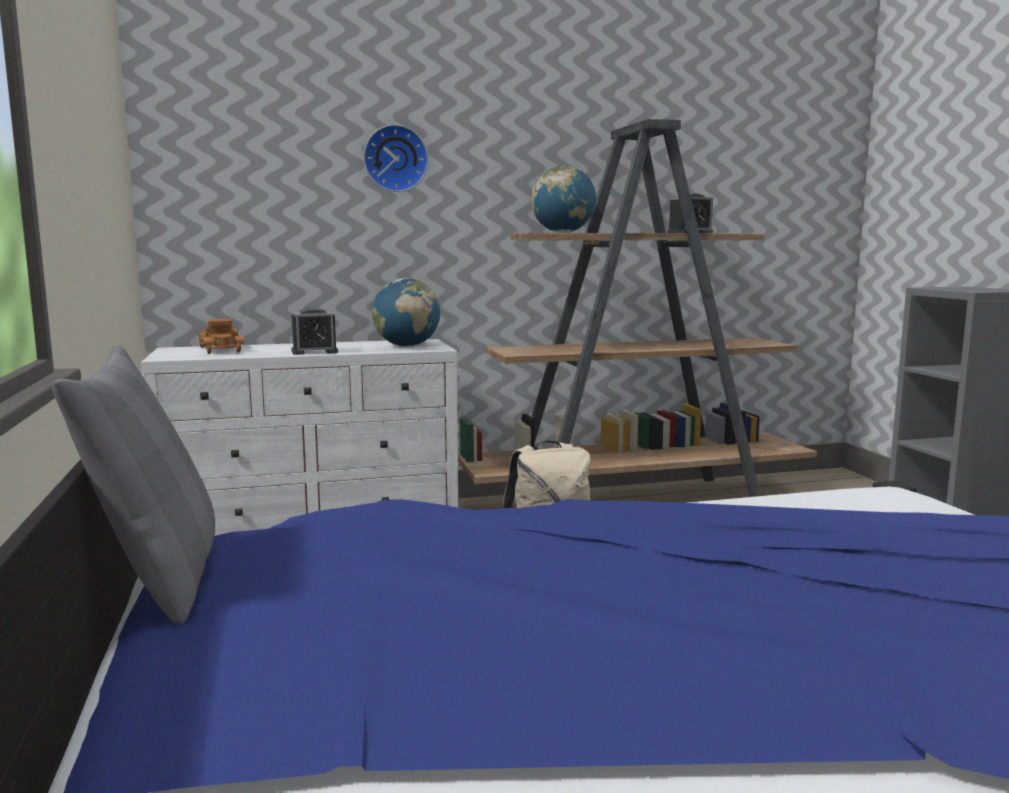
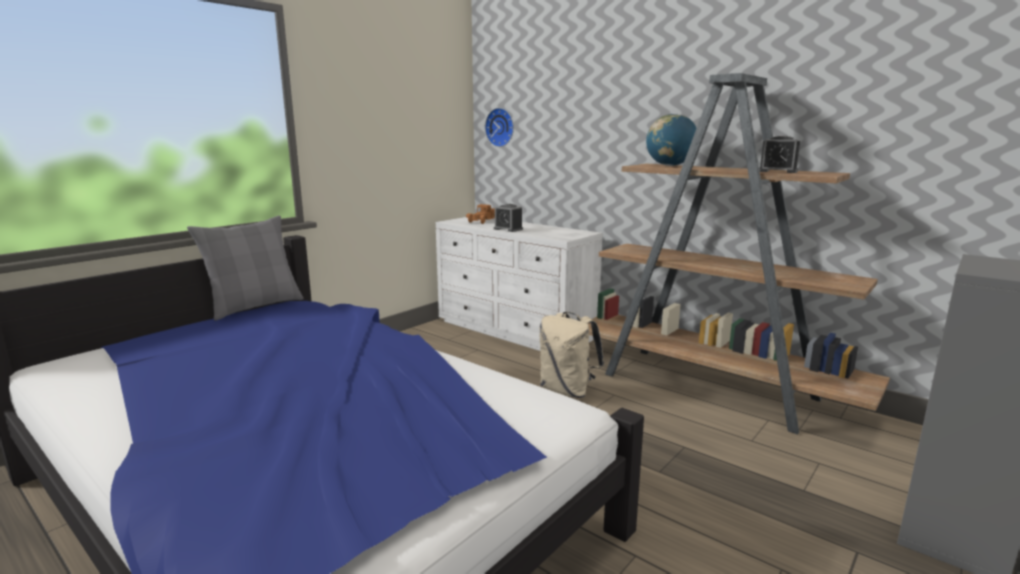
camera: 55 degrees right, 5 degrees up
wall clock [363,124,429,192] -> wall clock moved to [485,108,514,147]
globe [372,278,440,347] -> none

